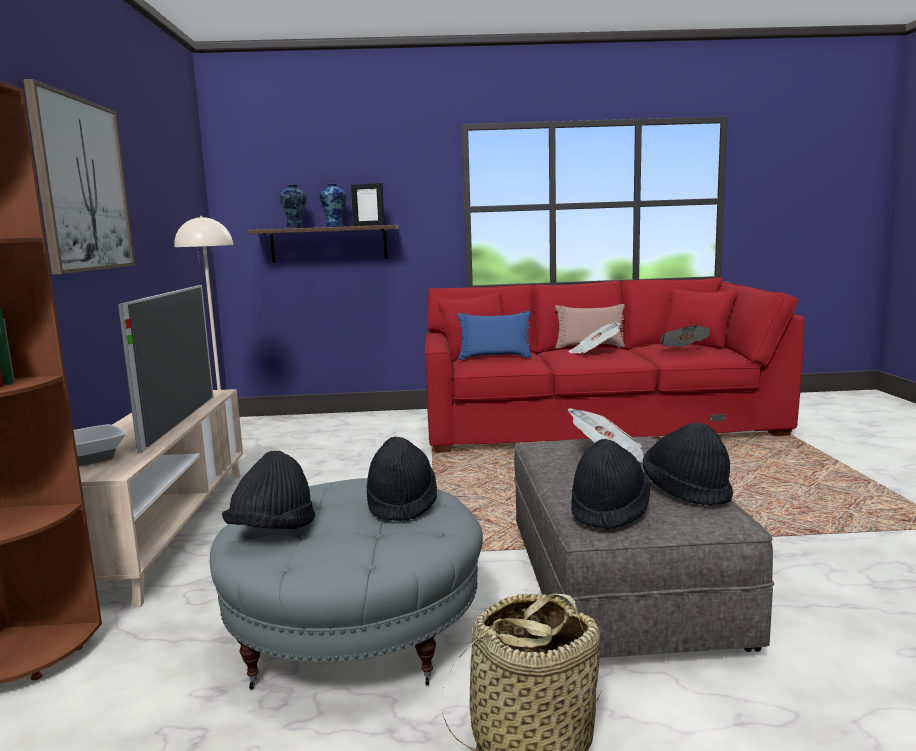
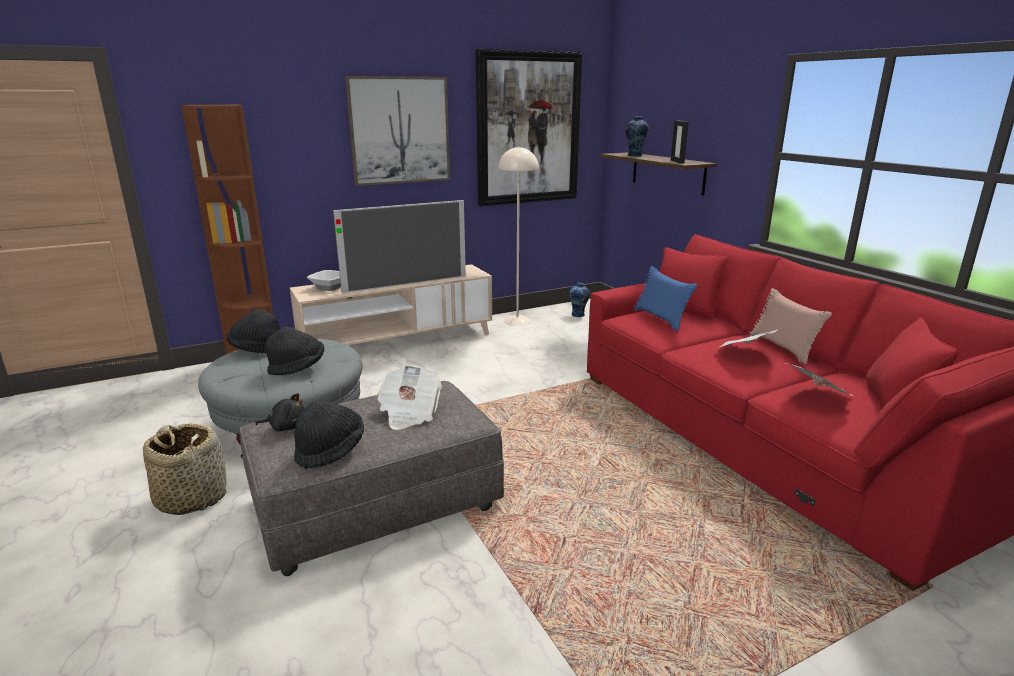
camera: 65 degrees right, 10 degrees up
vase [319,183,347,227] -> vase moved to [569,283,590,317]
black hat [571,439,650,530] -> black plush toy [255,393,305,431]
none -> picture [475,49,582,206]

